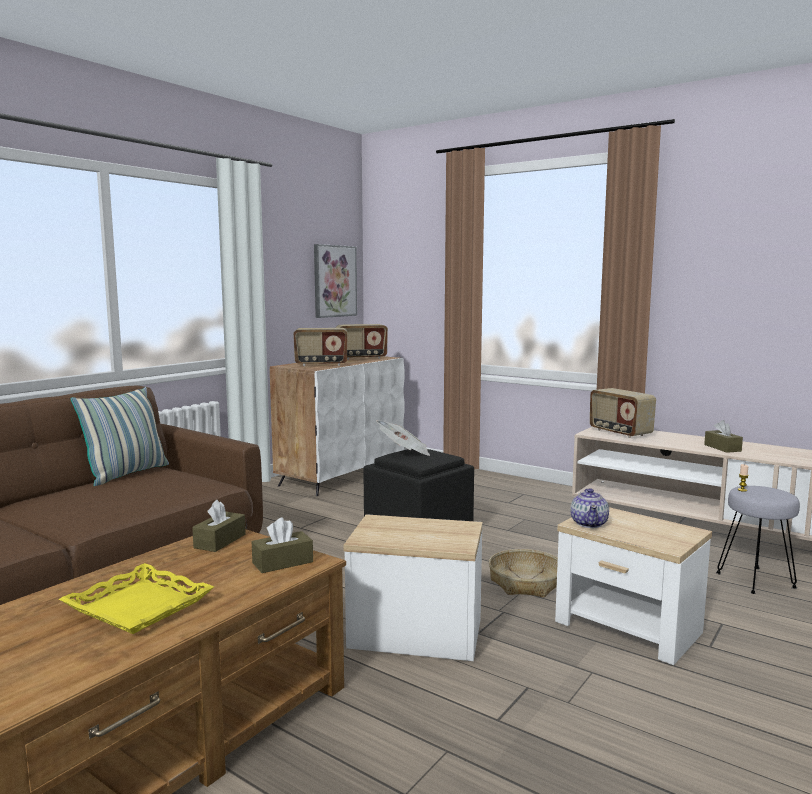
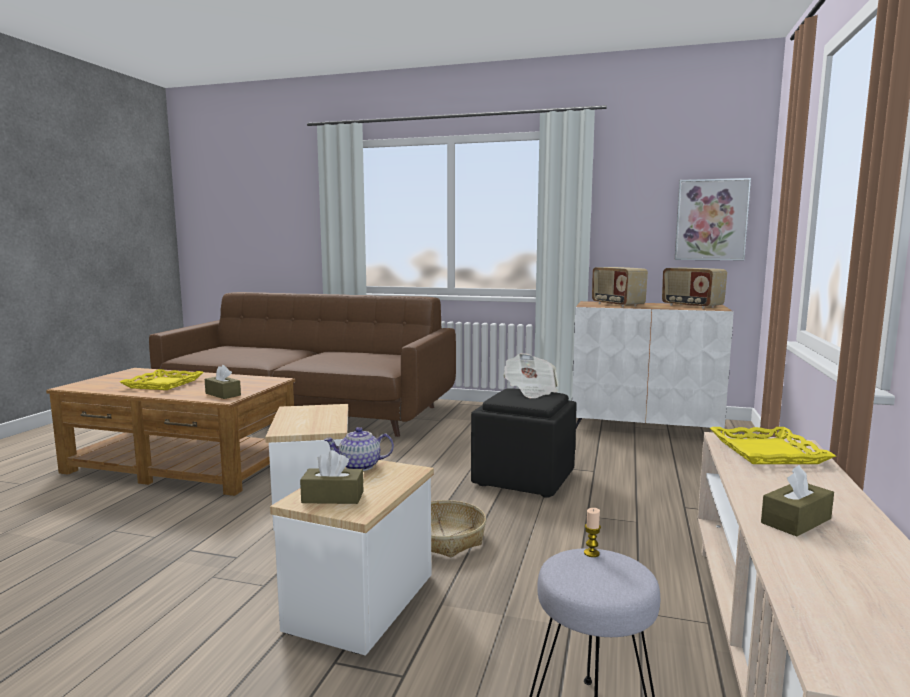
camera: 70 degrees right, 0 degrees up
pillow [71,387,169,486] -> none
brown tissue box [192,500,246,552] -> brown tissue box moved to [300,450,364,504]
radio [590,388,656,438] -> yellow tray [710,427,836,464]

